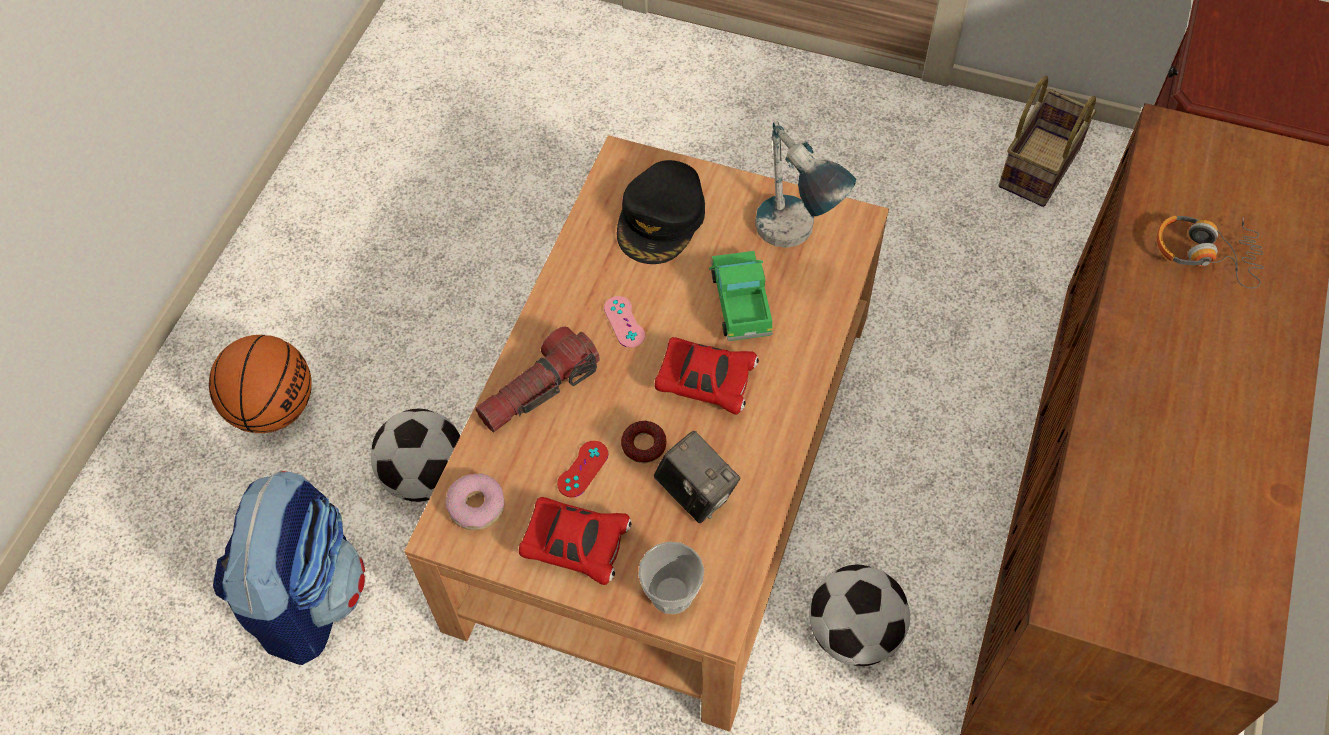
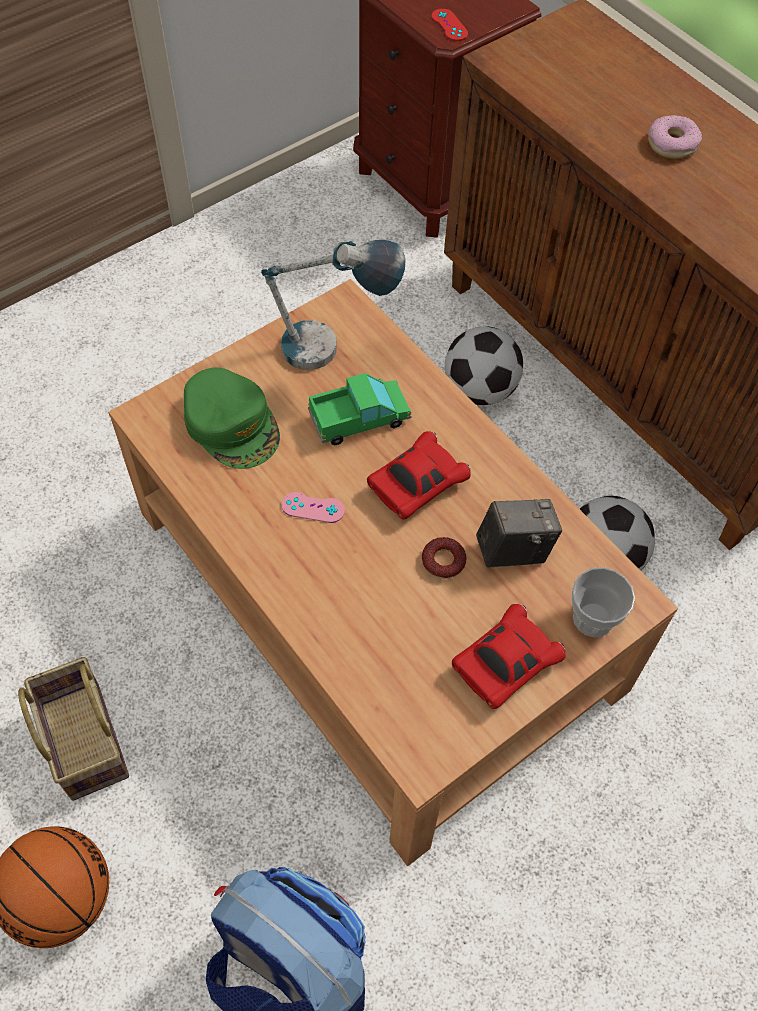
camera: 60 degrees left, 0 degrees up
football [371,409,460,502] -> football moved to [445,326,523,405]
donut [445,473,505,530] -> donut moved to [648,115,702,159]
flashlight [475,327,600,432] -> none
red game controller [557,441,608,497] -> red game controller moved to [432,9,468,41]
black cap [617,160,705,264] -> green cap [184,367,280,469]
toy truck [709,251,773,341] -> toy truck turned 135 degrees clockwise [308,373,412,445]
basket [998,76,1096,207] -> basket moved to [18,657,129,801]
headphones [1157,215,1264,289] -> none

